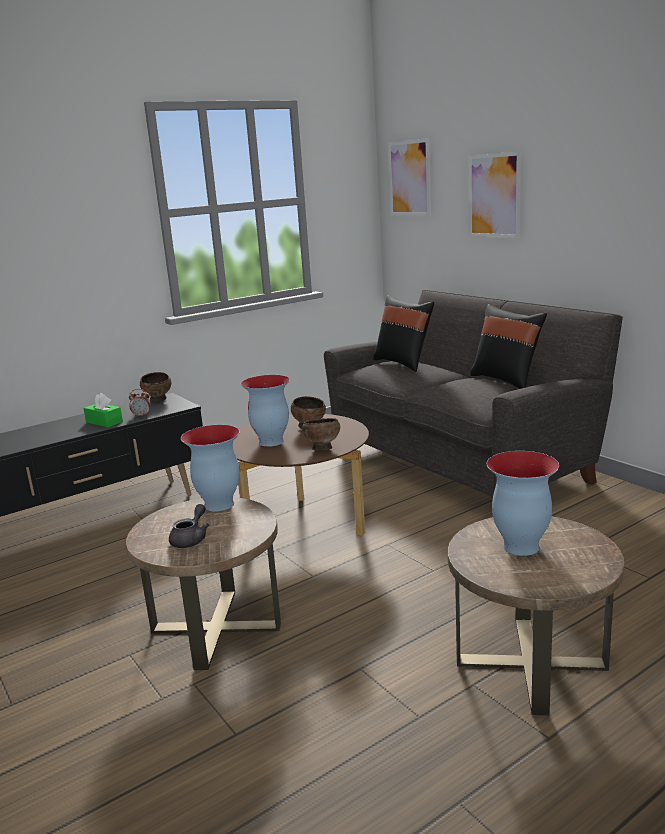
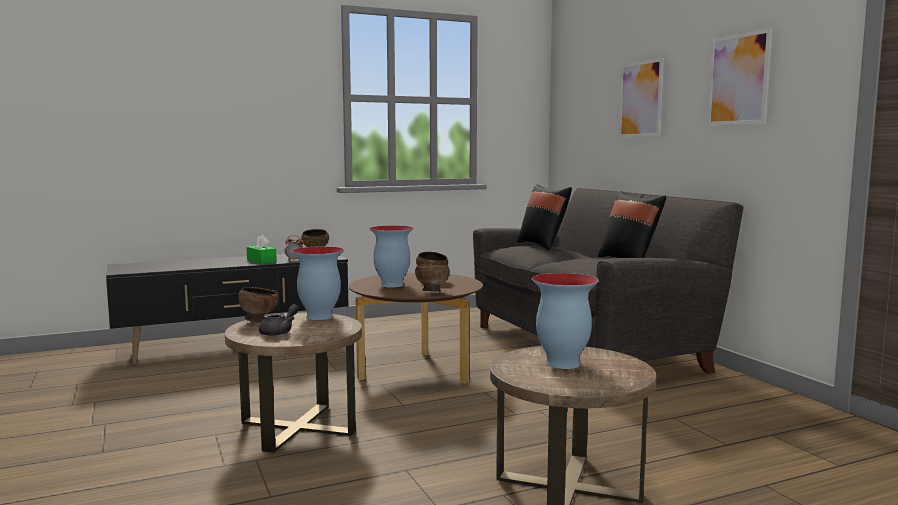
camera: 10 degrees right, 10 degrees down
picture [388,138,431,215] -> picture moved to [707,28,772,126]
none -> brown bowl [238,287,279,323]

